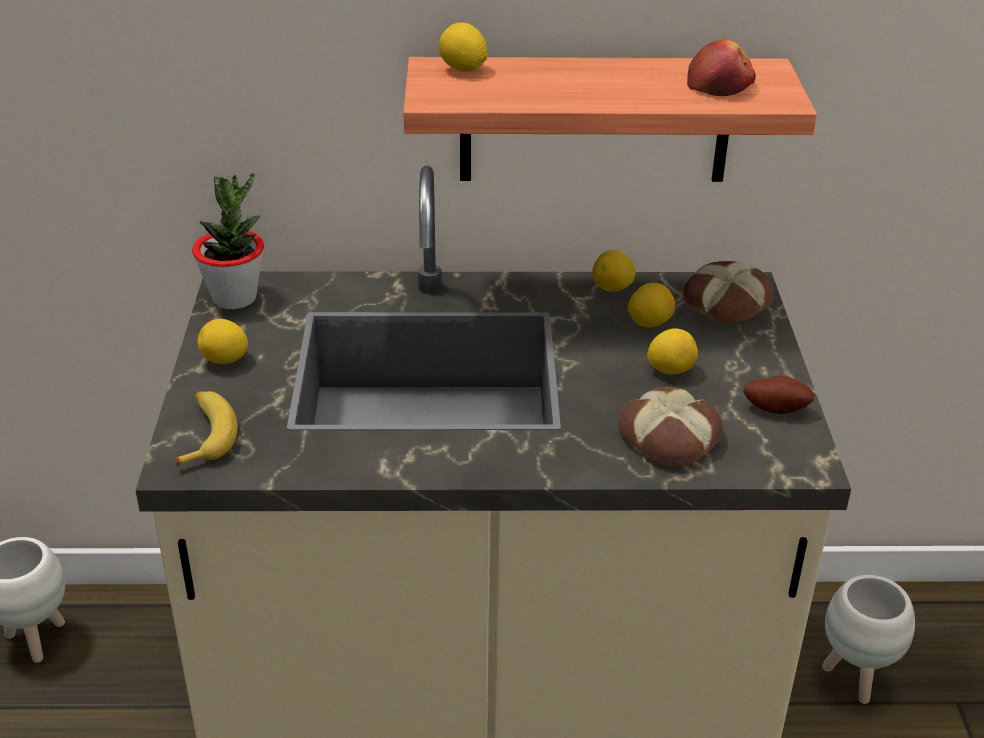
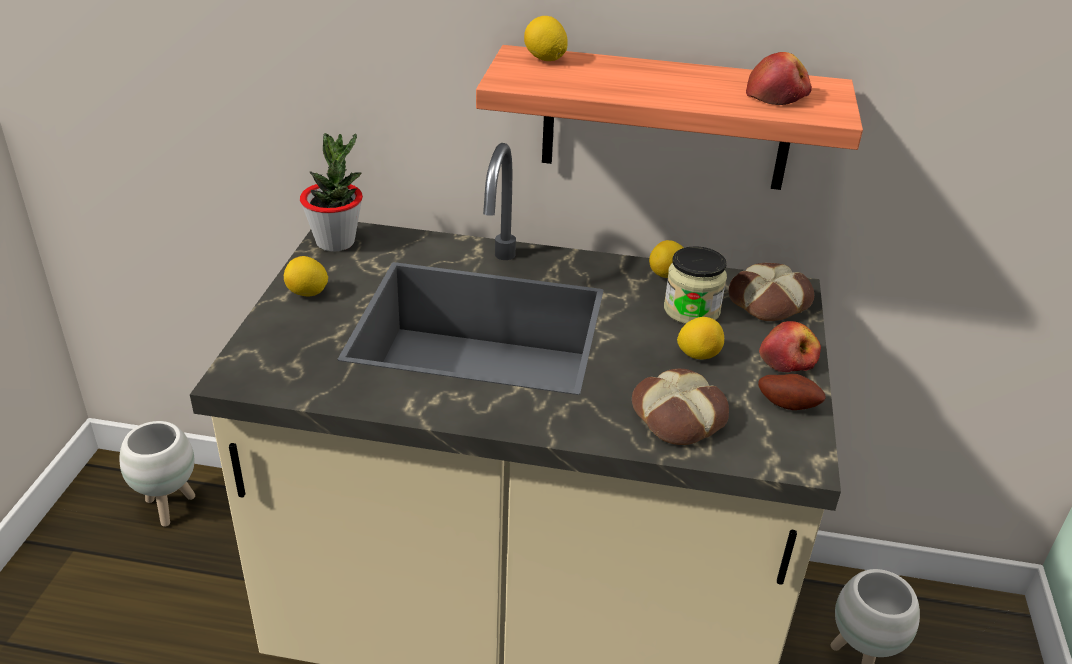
camera: 10 degrees right, 0 degrees up
banana [176,391,238,466] -> none
lemon [628,283,675,327] -> jar [664,246,727,324]
none -> apple [759,321,821,372]

